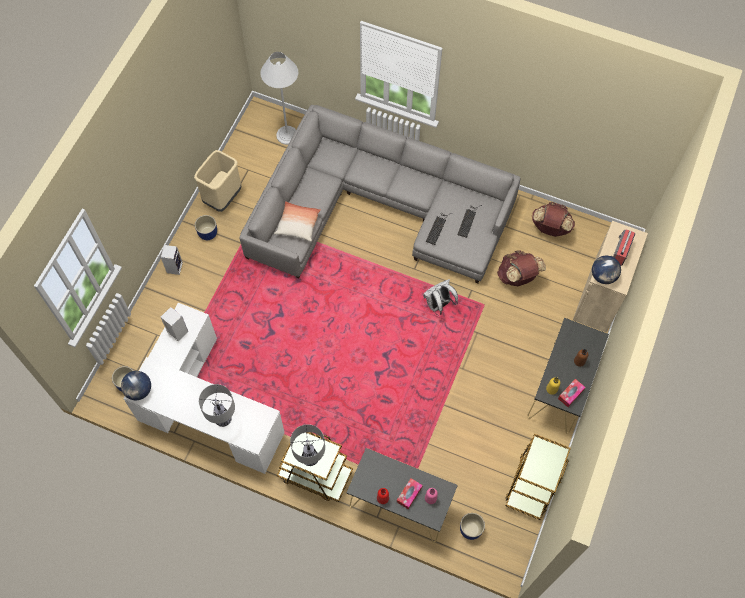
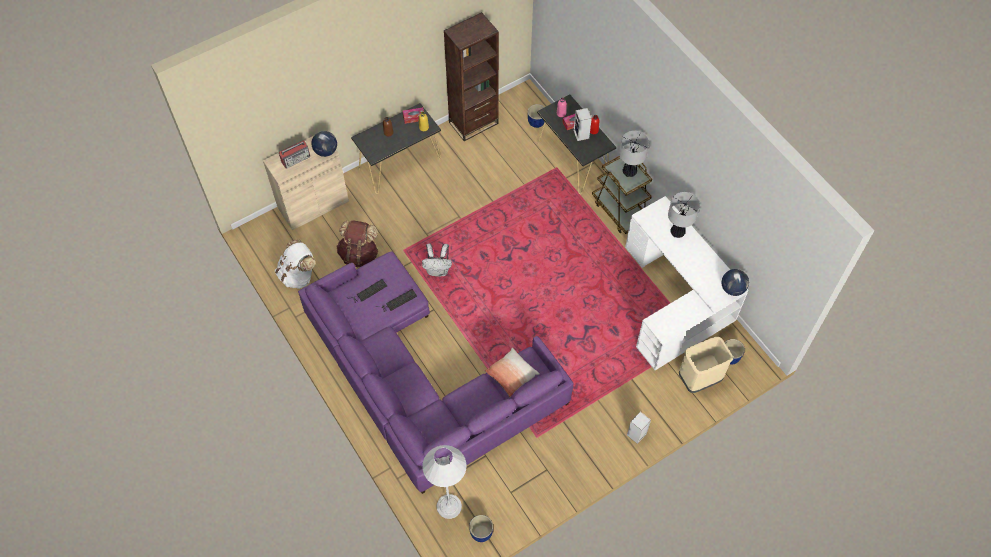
camera: 145 degrees left, 5 degrees down
speaker [161,307,188,341] -> speaker moved to [574,108,592,141]
beige trash can [194,150,241,212] -> beige trash can moved to [679,337,733,393]
blue planter [195,215,217,240] -> blue planter moved to [469,515,493,542]
grey sofa [239,105,520,284] -> purple sofa [298,252,573,494]
brown cart [506,434,571,520] -> brown bookcase [444,12,499,141]
brown backpack [532,202,575,237] -> white backpack [275,239,315,289]

